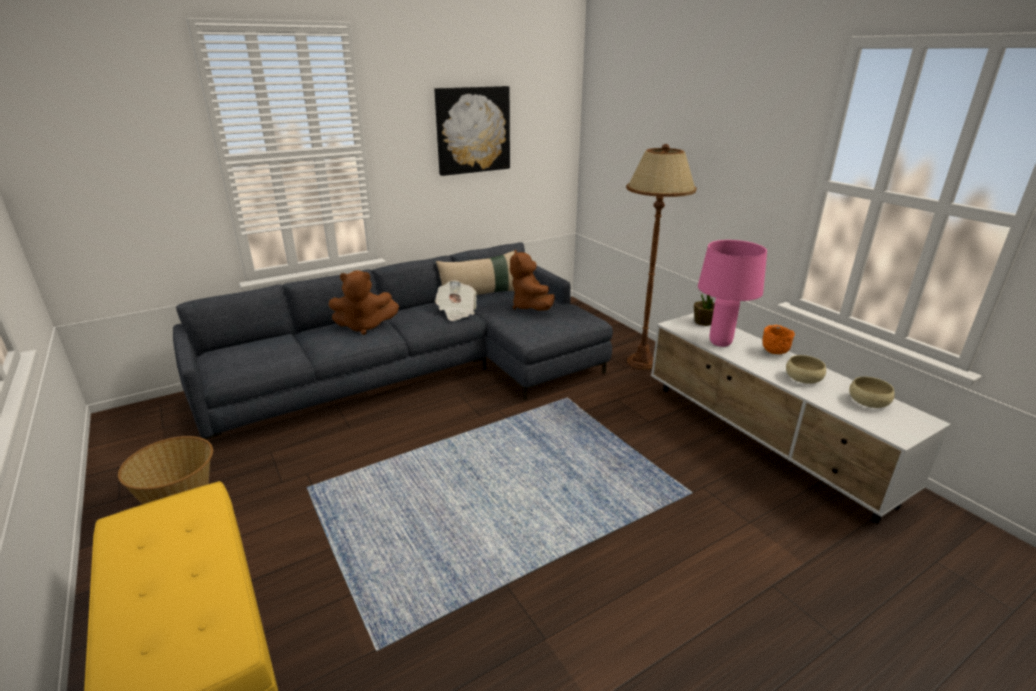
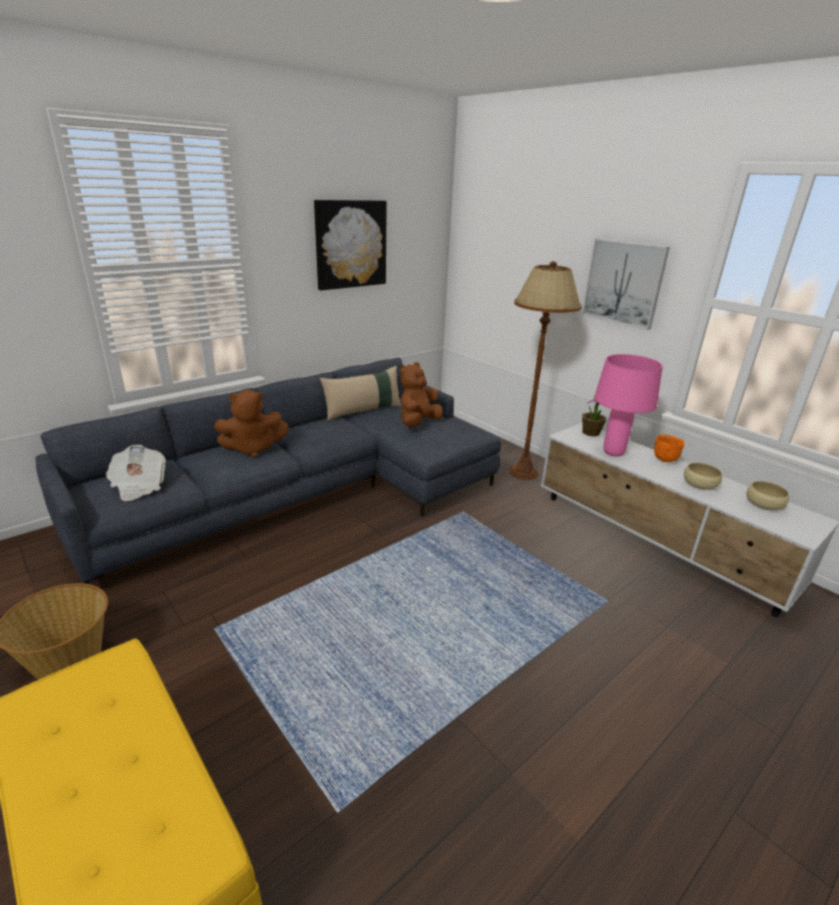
camera: 10 degrees left, 0 degrees up
newspaper [435,280,477,321] -> newspaper moved to [106,445,166,501]
brown plush toy [510,250,555,311] -> brown plush toy turned 60 degrees clockwise [400,362,443,427]
none -> picture [582,239,670,330]

